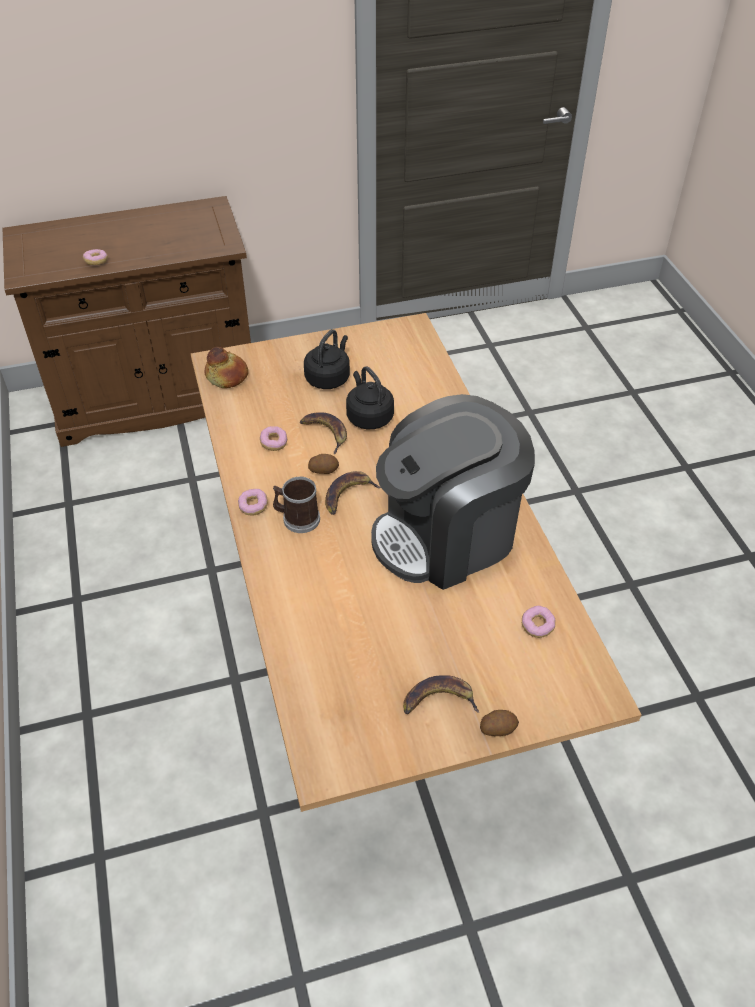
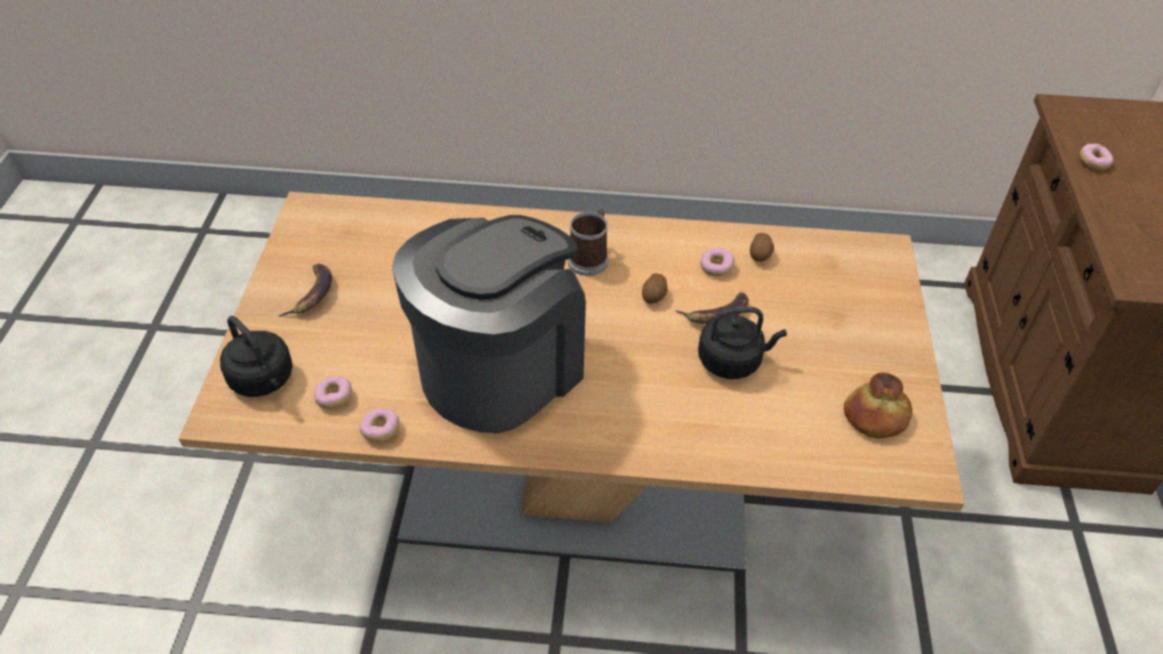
camera: 110 degrees right, 0 degrees up
bread [204,347,248,388] -> bread moved to [844,372,912,438]
donut [238,489,268,515] -> donut moved to [359,408,400,442]
black kettle [304,329,350,389] -> black kettle moved to [220,316,293,397]
banana [325,471,381,515] -> none
coffee machine [371,394,535,590] -> coffee machine turned 45 degrees clockwise [392,215,586,433]
potato [480,710,519,736] -> potato moved to [750,233,774,262]

